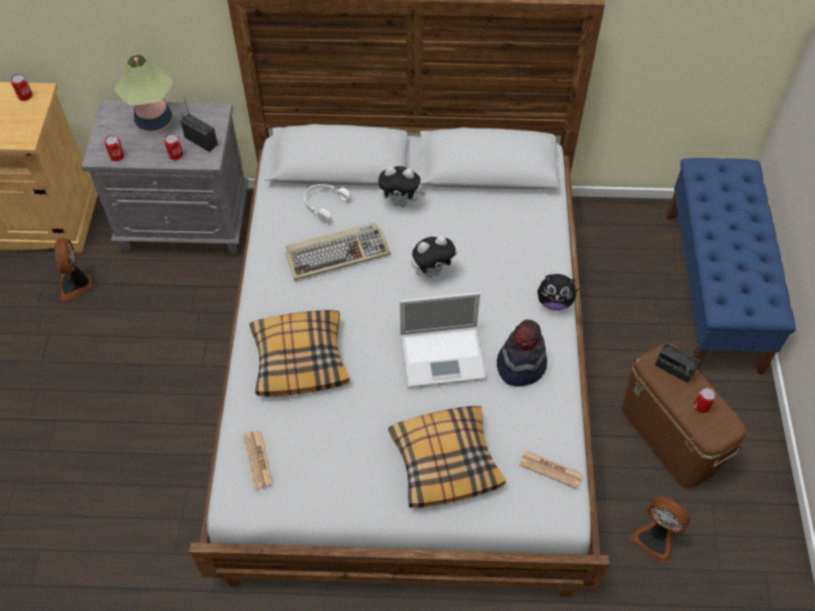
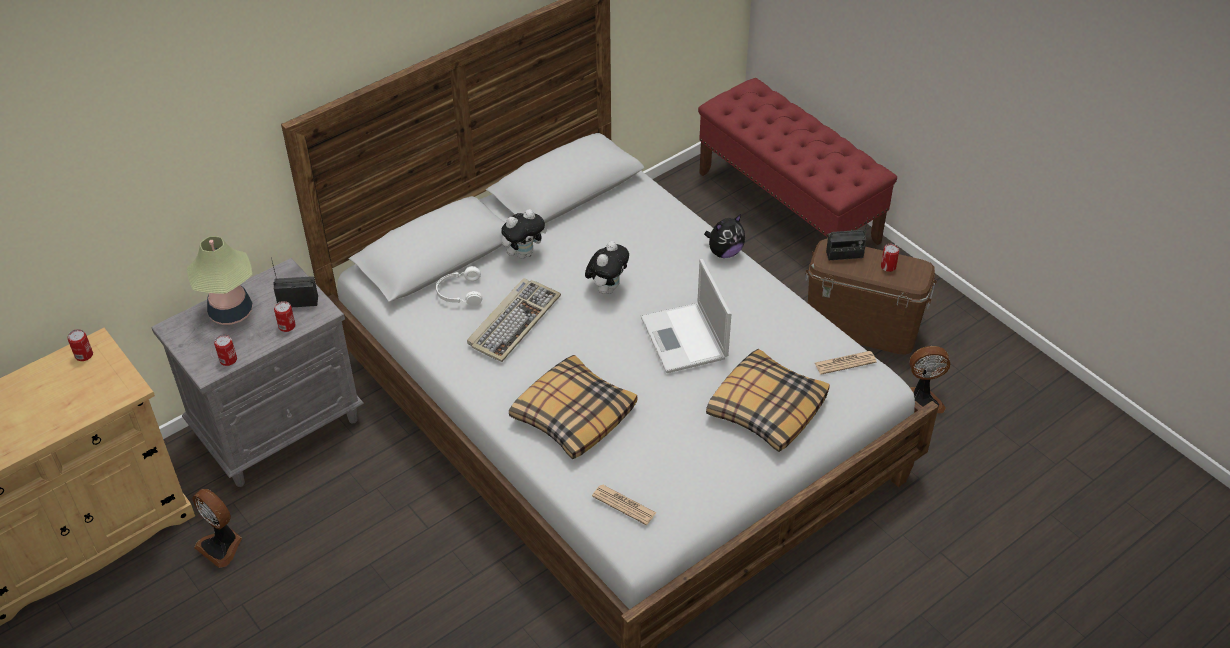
camera: 40 degrees left, 10 degrees down
laptop [400,292,487,388] -> laptop turned 120 degrees clockwise [641,259,731,373]
hat [497,320,547,387] -> none
blue bench [667,158,796,374] -> red bench [698,78,897,245]

